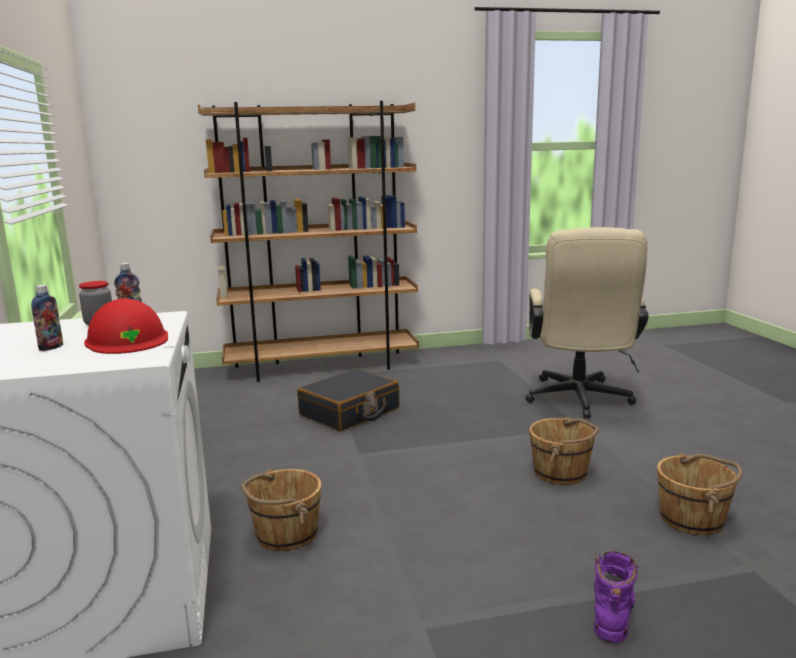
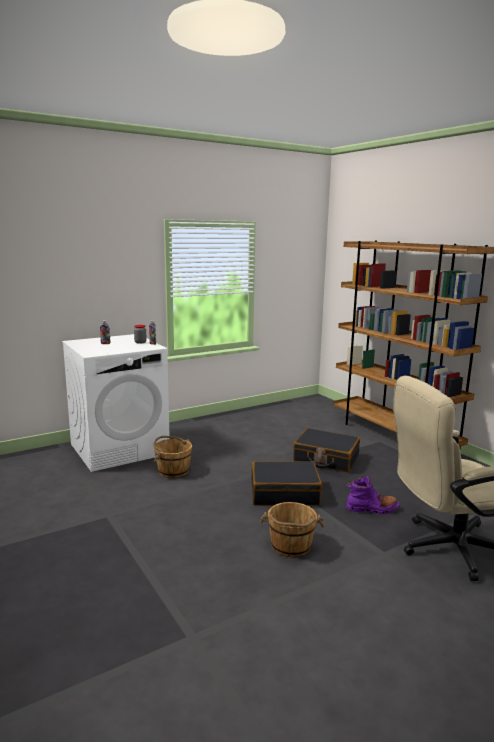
camera: 70 degrees right, 0 degrees up
red hard hat [84,299,168,354] -> none
purple boot [594,551,639,643] -> purple boot moved to [346,476,399,514]
brown bucket [657,453,742,535] -> none
none -> black suitcase [251,461,322,506]

